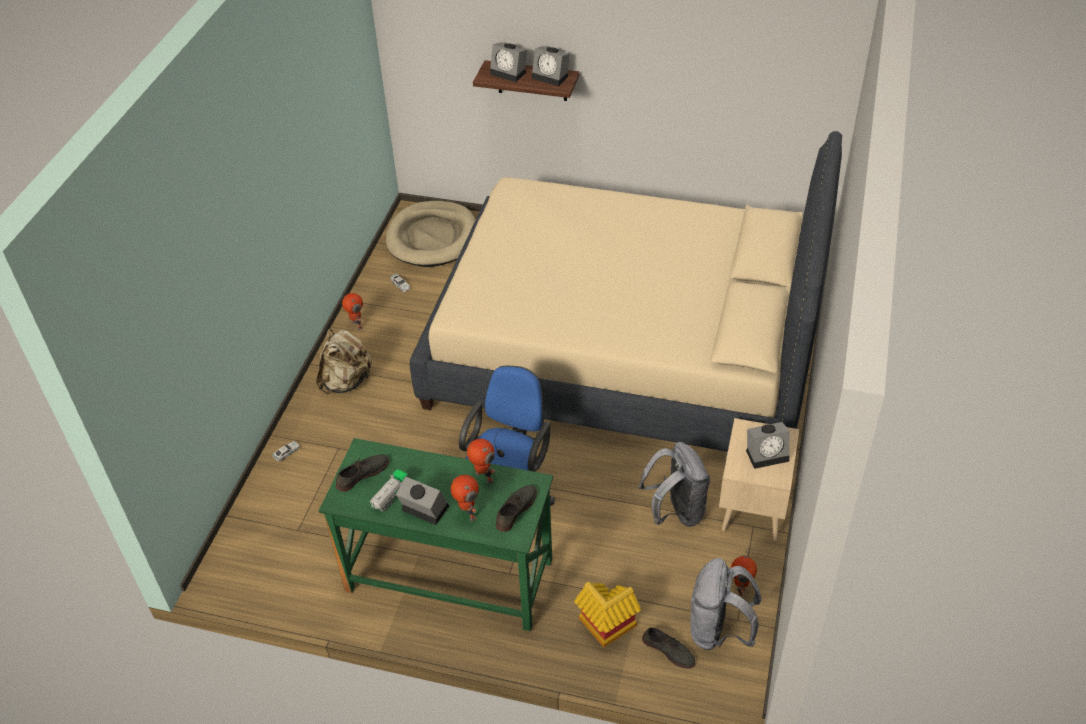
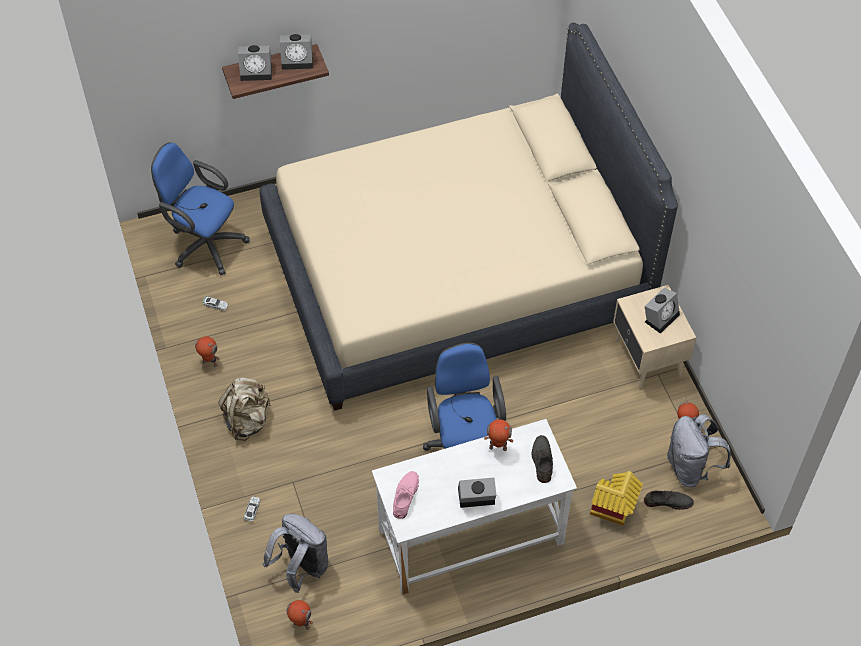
camera: 35 degrees left, 10 degrees up
green desk [319,438,553,631] -> white desk [372,419,577,595]
grey shoe [336,454,389,492] -> pink shoe [393,471,419,519]
toy truck [370,469,409,512] -> none
beige dog bed [386,201,475,267] -> blue office chair [151,142,250,275]
toy robot [451,475,479,521] -> toy robot moved to [286,600,313,630]
grey backpack [639,442,710,527] -> grey backpack moved to [263,514,329,593]

